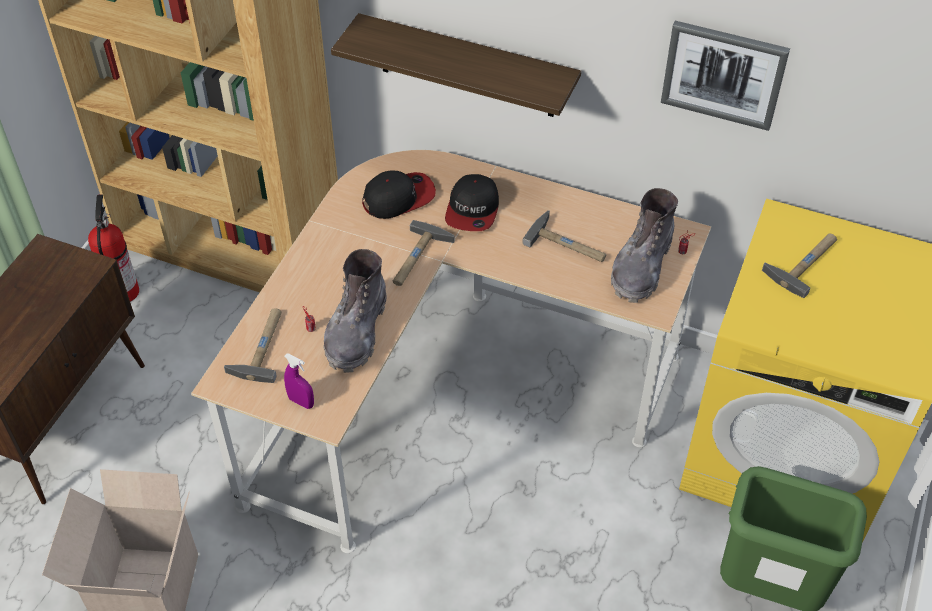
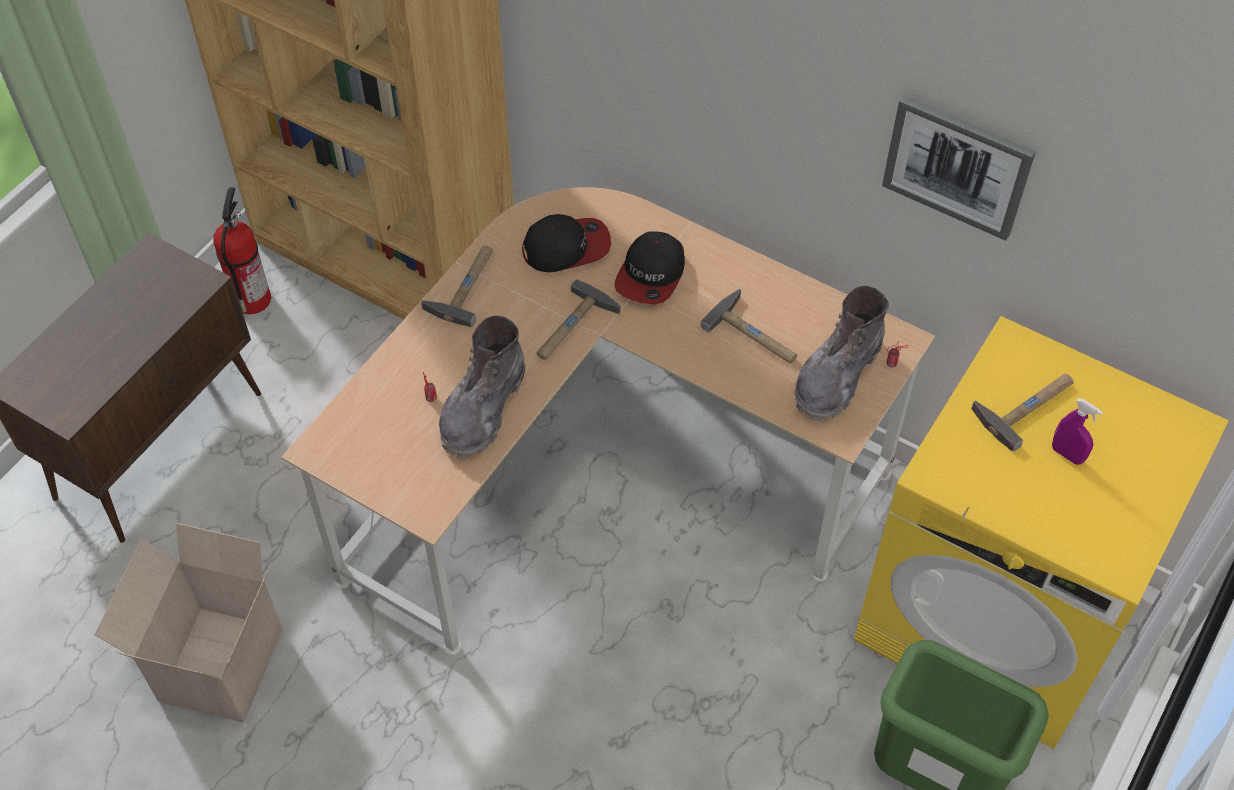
camera: 10 degrees right, 5 degrees up
hammer [224,308,282,383] -> hammer moved to [421,246,493,327]
purple spray bottle [284,354,314,409] -> purple spray bottle moved to [1052,398,1103,465]
shelf [331,13,581,117] -> none

